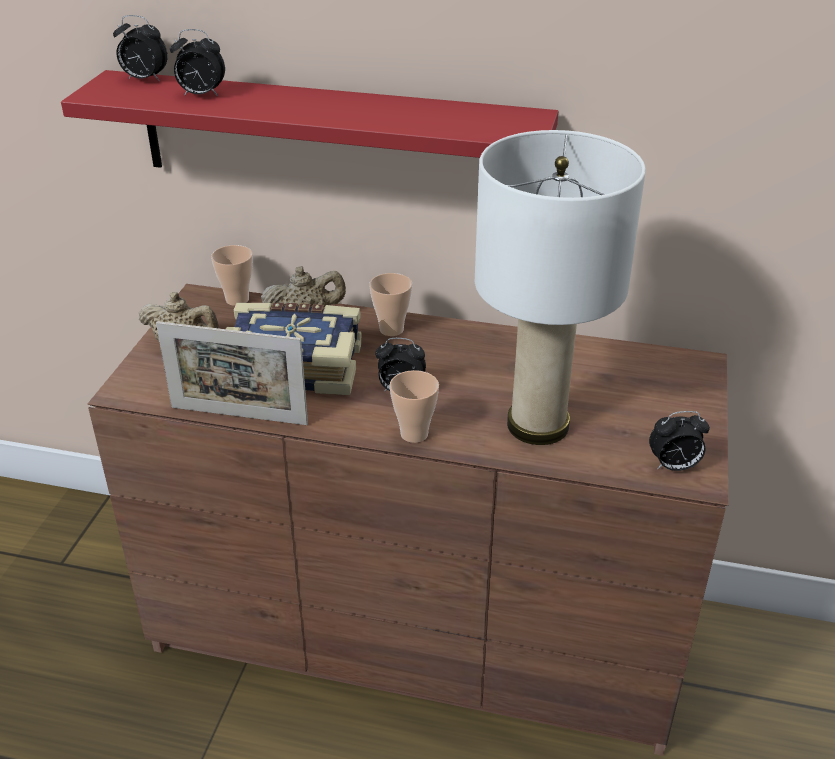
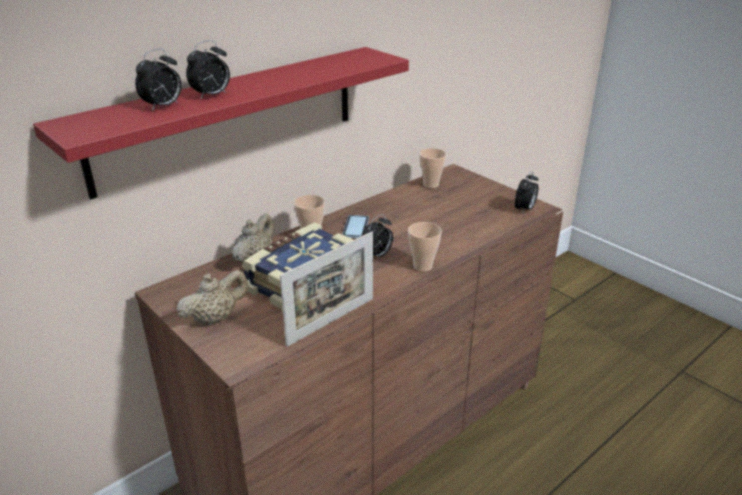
camera: 55 degrees left, 5 degrees down
alarm clock [113,15,168,81] -> alarm clock moved to [186,40,230,99]
cup [211,245,253,306] -> cup moved to [419,148,446,188]
white table lamp [475,130,646,445] -> none
none -> phone [342,215,369,238]

